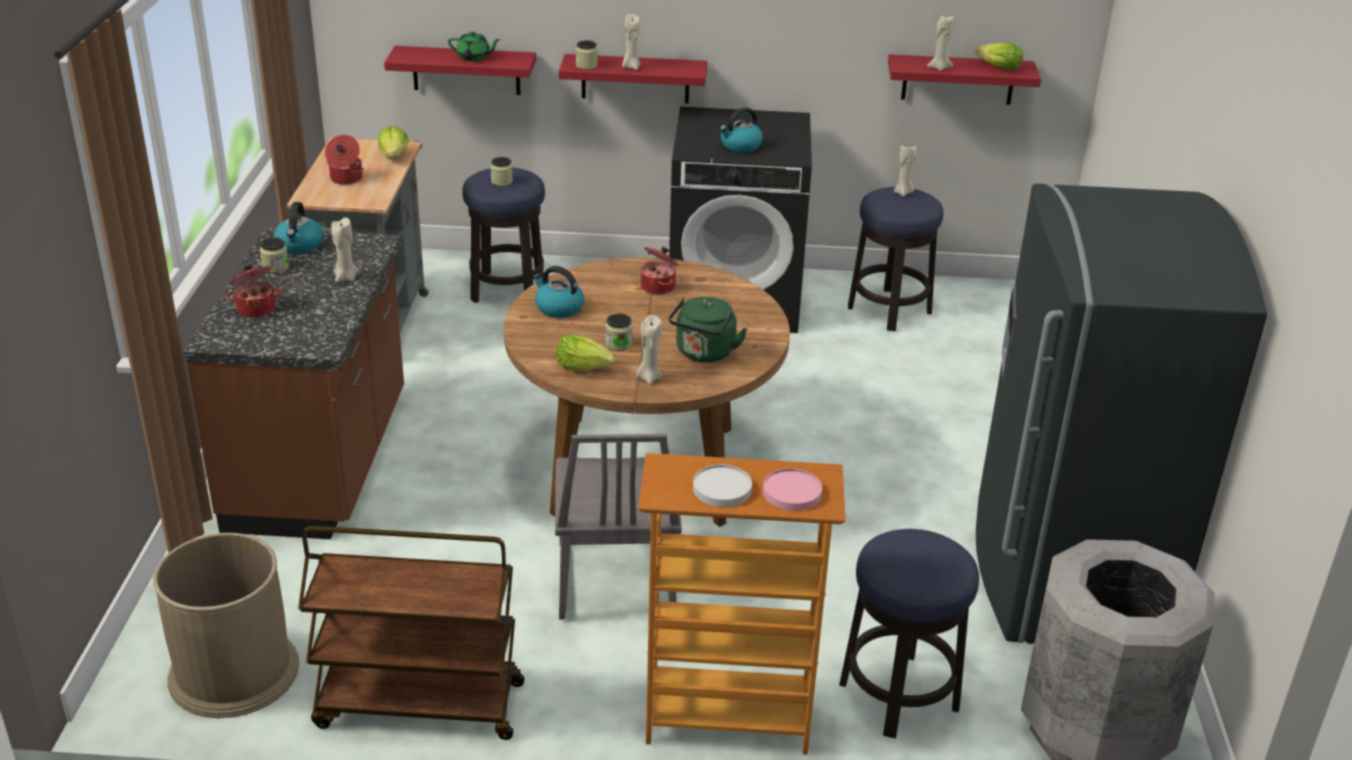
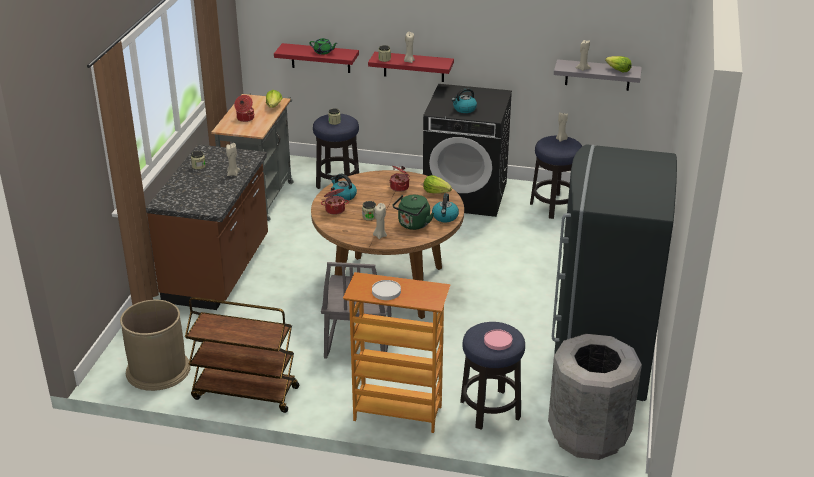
camera: 10 degrees right, 0 degrees up
cooking pot [226,265,282,317] -> cooking pot moved to [321,187,349,215]
kettle [274,202,323,254] -> kettle moved to [432,193,459,222]
lettuce [556,334,616,370] -> lettuce moved to [423,175,452,194]
pink plate [763,468,822,511] -> pink plate moved to [484,329,512,350]
red shelf [888,54,1041,105] -> grey shelf [554,59,642,91]

